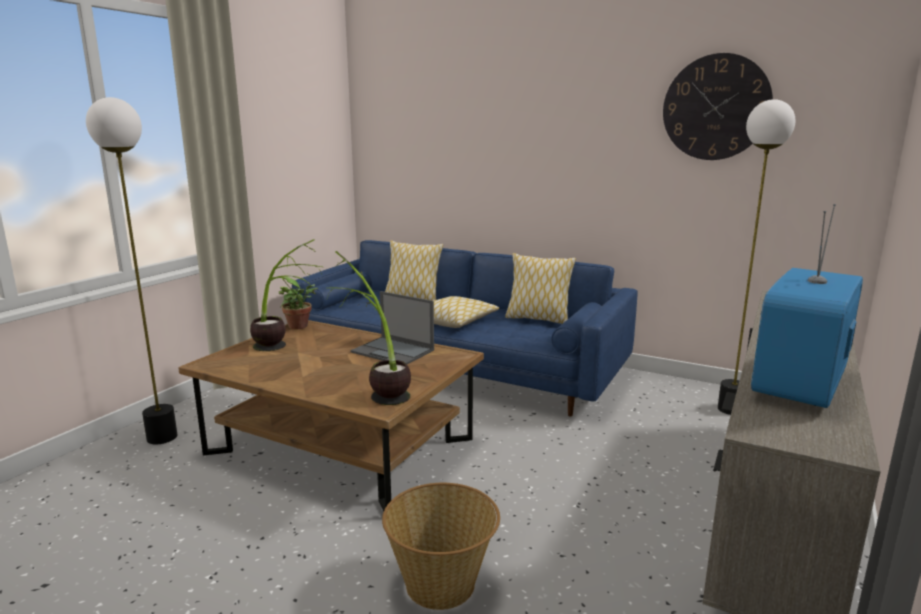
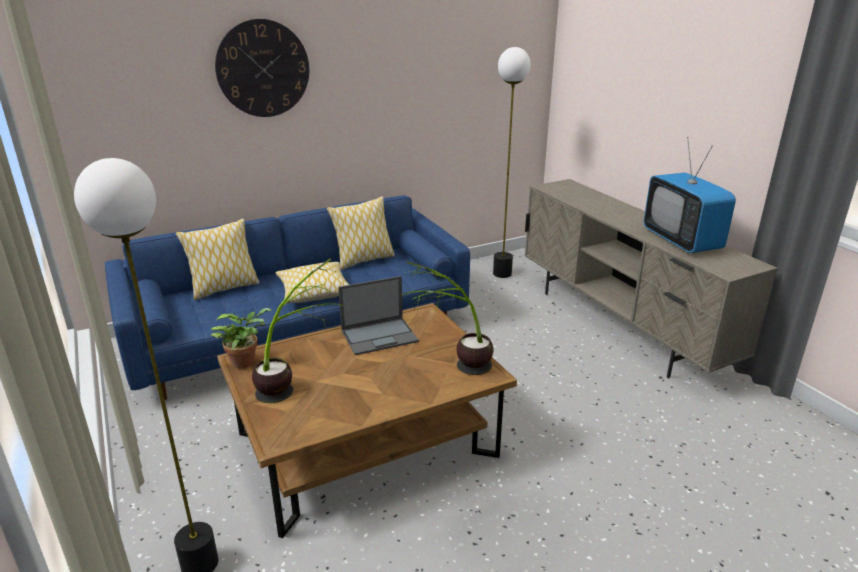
camera: 55 degrees left, 10 degrees up
basket [382,483,500,610] -> none
wall clock [663,53,773,160] -> wall clock moved to [215,19,309,117]

